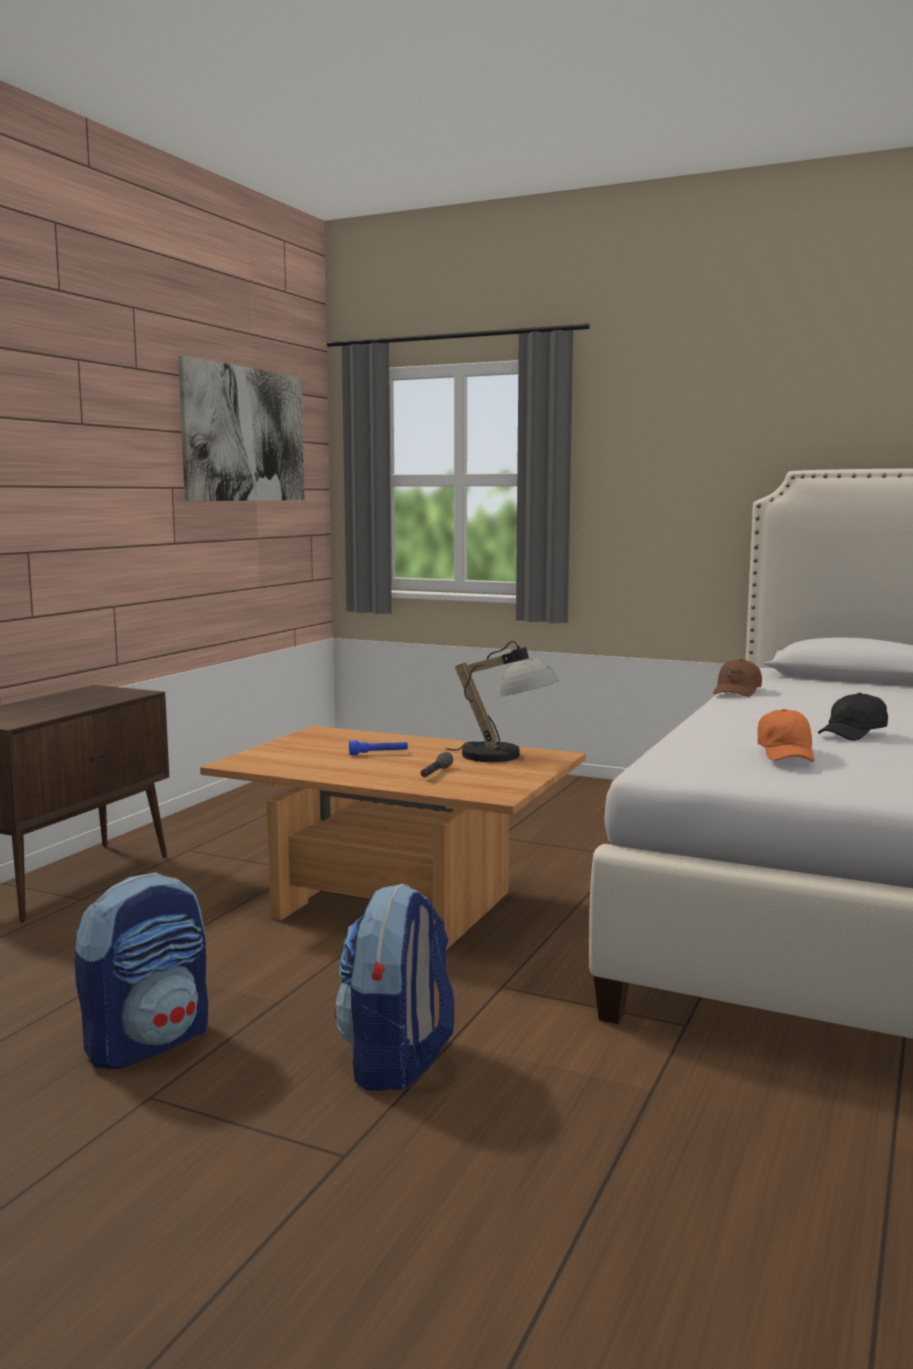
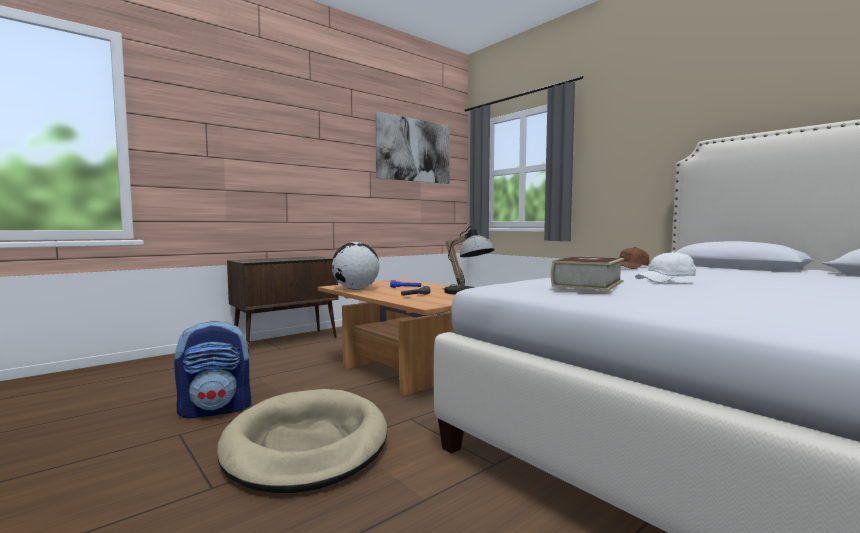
camera: 25 degrees right, 5 degrees down
backpack [334,883,454,1090] -> beige dog bed [217,389,387,493]
orange cap [757,709,815,762] -> book [551,256,624,291]
black cap [818,693,888,741] -> white cap [635,252,696,283]
none -> globe [332,242,379,290]

